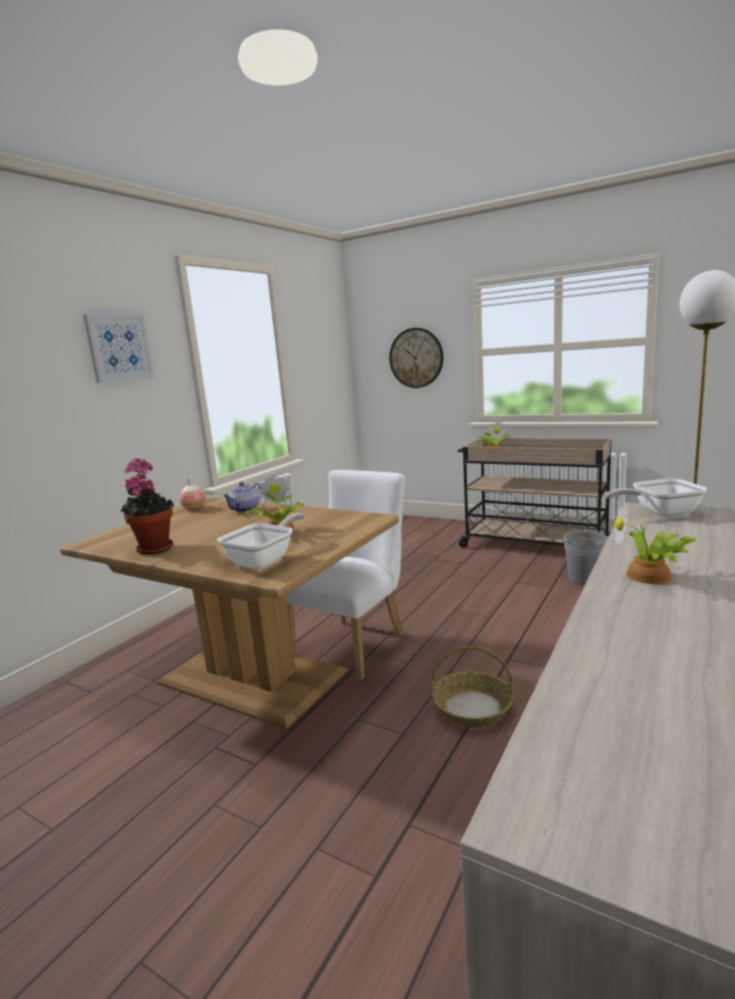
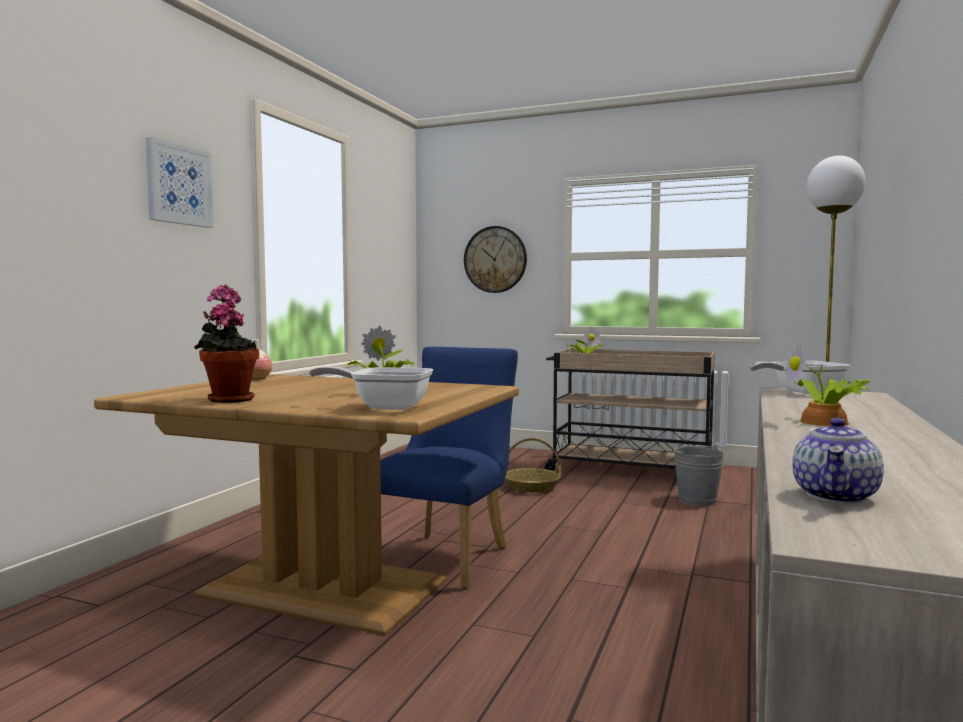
camera: 10 degrees left, 10 degrees down
frying pan [217,513,305,569] -> frying pan turned 105 degrees counterclockwise [309,366,433,410]
teapot [222,482,262,512] -> teapot moved to [792,418,884,504]
white chair [286,470,405,680] -> blue chair [380,347,518,589]
basket [431,646,514,727] -> basket moved to [505,438,561,493]

